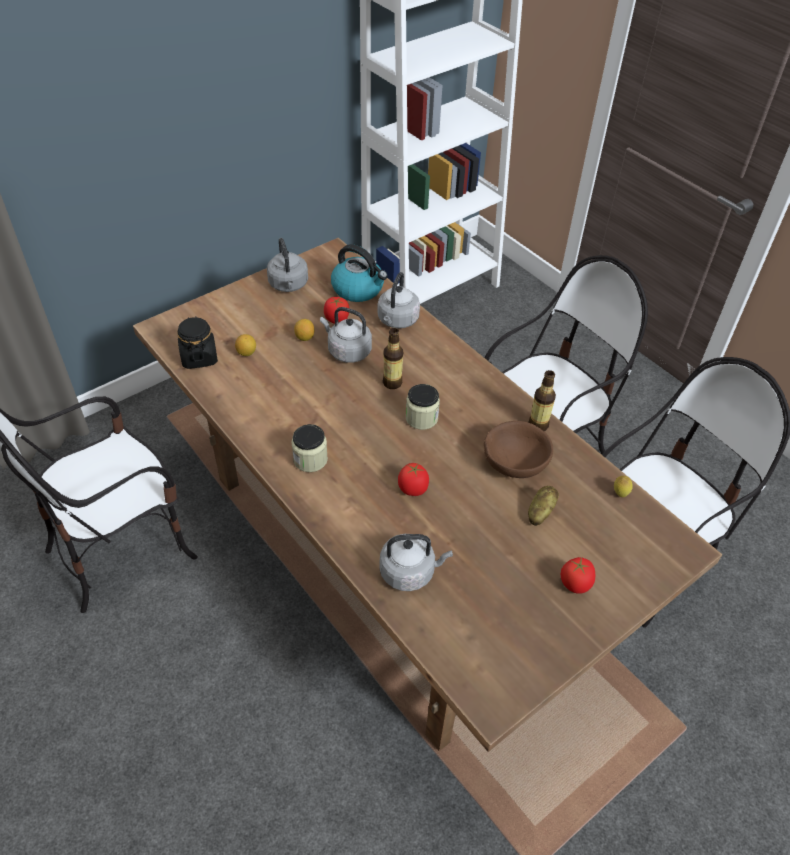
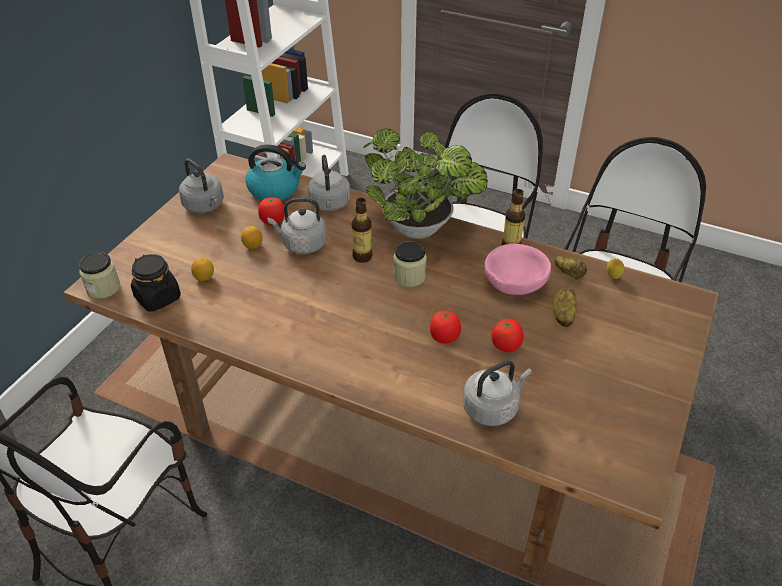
camera: 25 degrees left, 5 degrees down
jar [291,424,328,472] -> jar moved to [79,252,120,299]
brown bowl [484,421,553,478] -> pink bowl [485,244,551,295]
tomato [561,557,595,594] -> tomato moved to [492,319,524,352]
none -> potted plant [363,129,488,239]
none -> potato [554,256,587,280]

